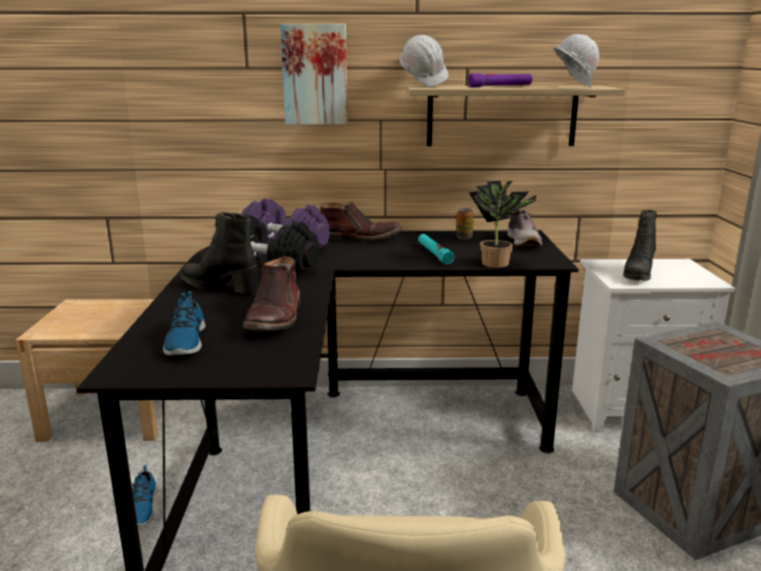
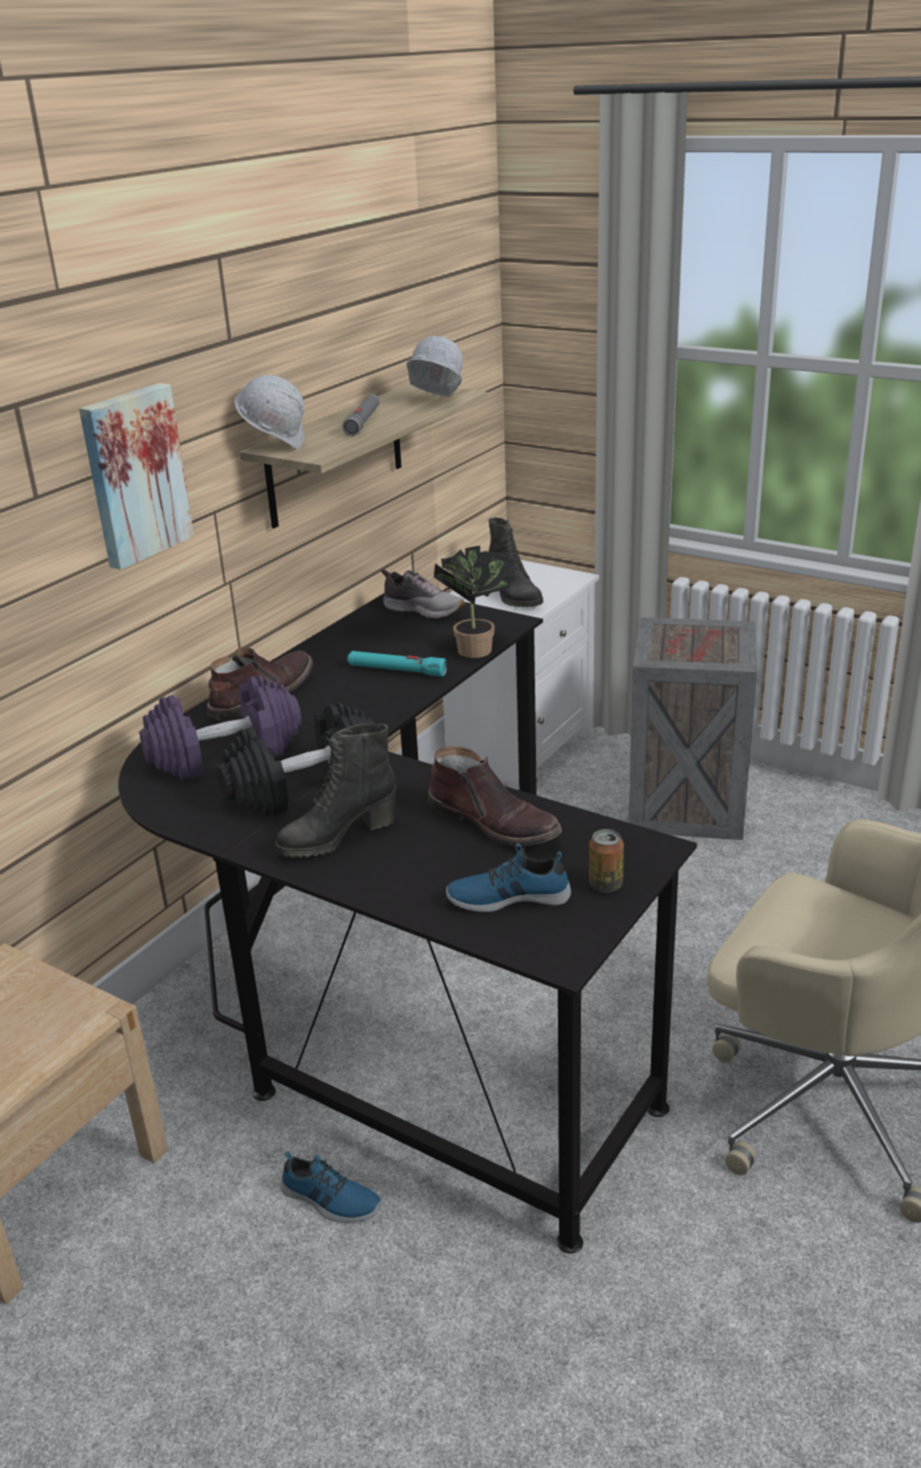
camera: 55 degrees left, 10 degrees up
shoe [163,291,206,356] -> shoe turned 150 degrees clockwise [446,843,571,912]
can [456,208,474,239] -> can moved to [589,829,624,893]
purple flashlight [467,73,533,87] -> grey flashlight [342,394,380,436]

